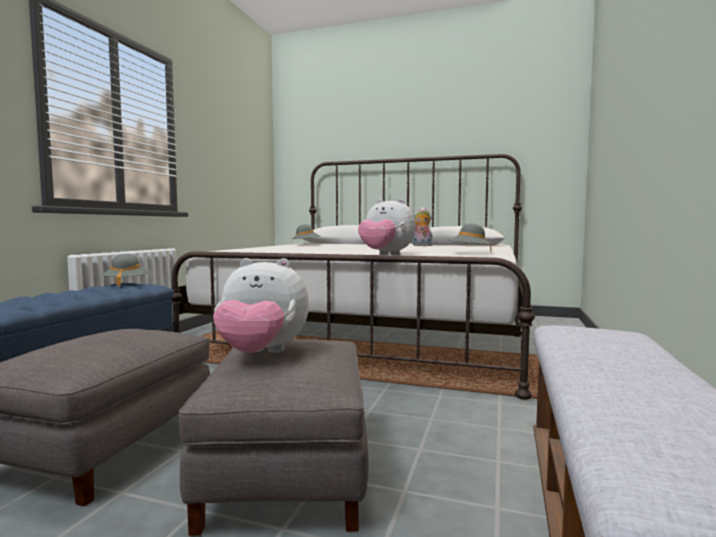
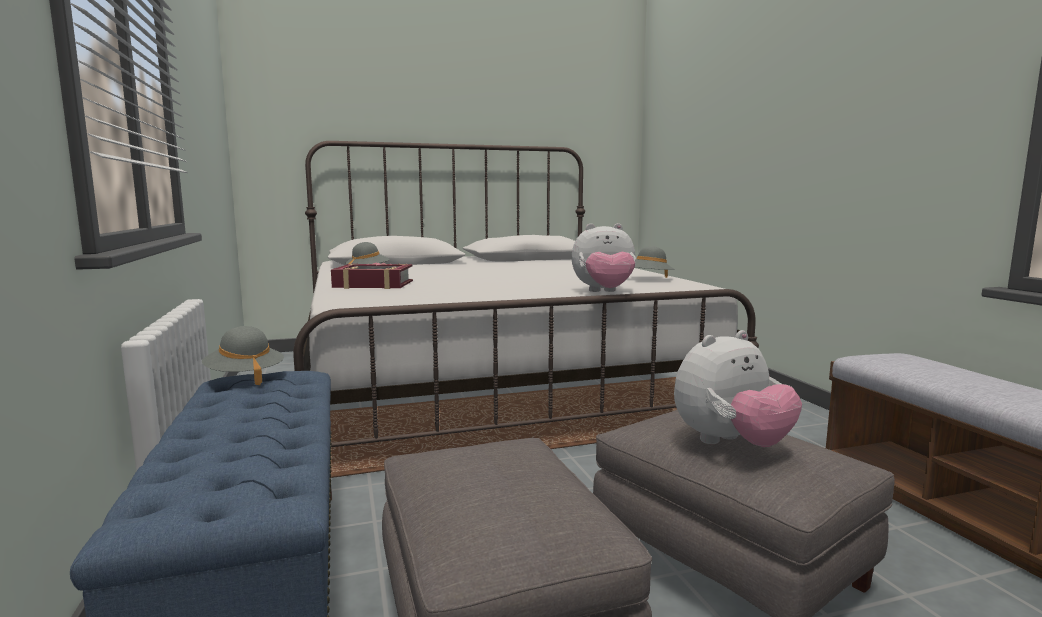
camera: 35 degrees left, 5 degrees up
plush toy [413,207,433,246] -> none
none -> book [331,262,413,289]

